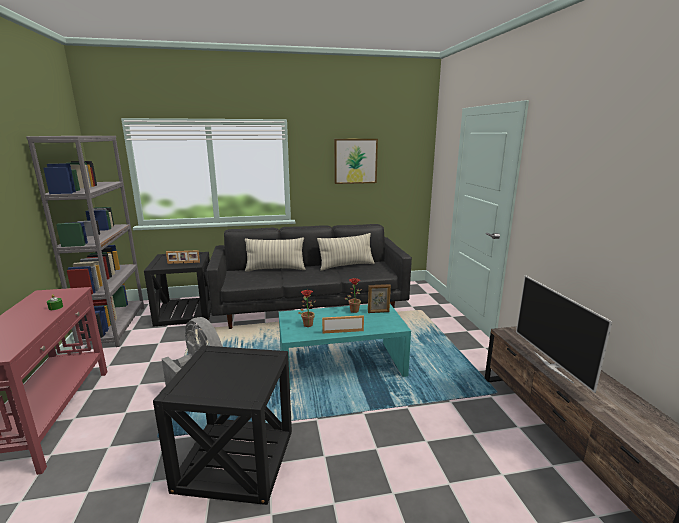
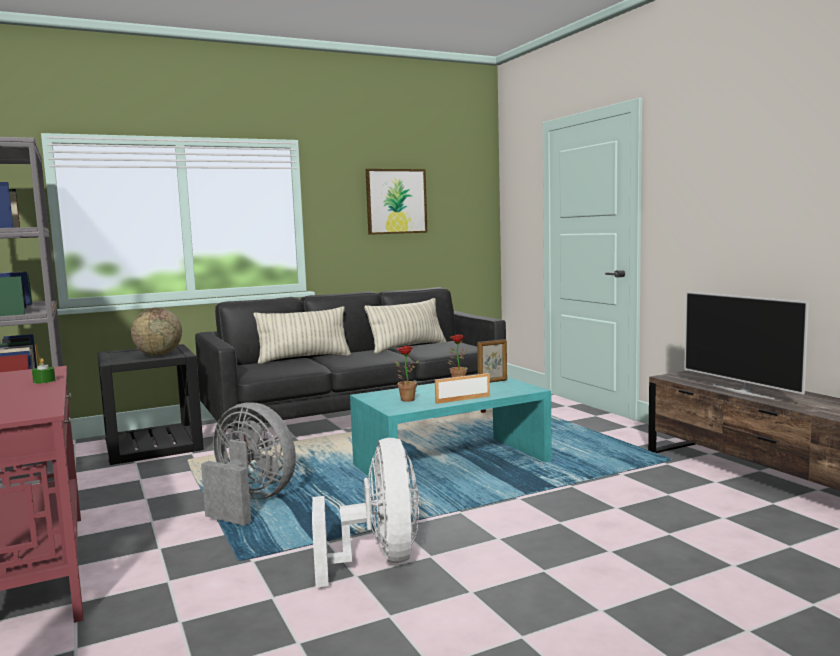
camera: 15 degrees left, 10 degrees down
black side table [153,346,292,505] -> white fan [312,438,419,587]
picture frame [166,250,200,264] -> globe [131,308,182,356]

